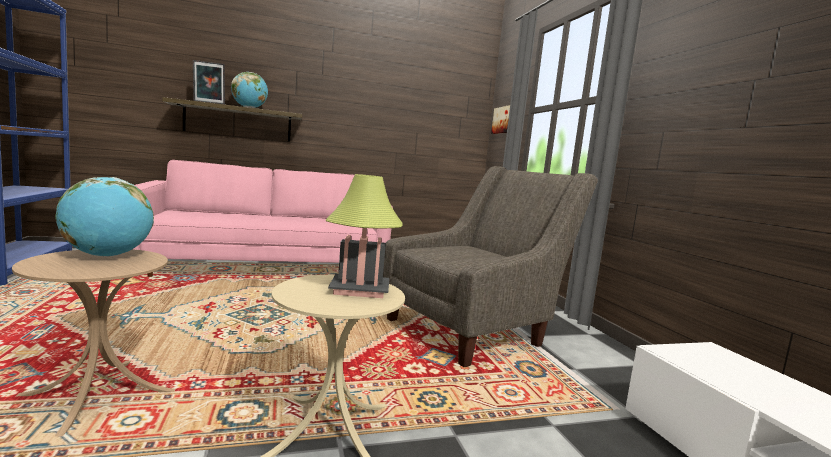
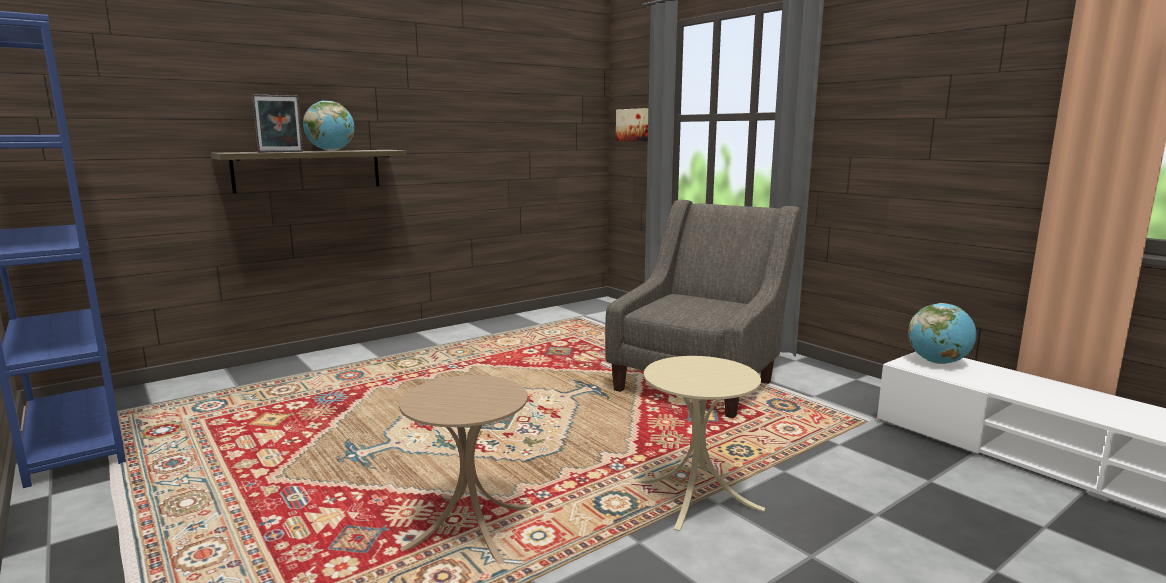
camera: 20 degrees left, 5 degrees up
globe [55,177,154,257] -> globe moved to [908,303,976,364]
pink sofa [134,160,393,277] -> none
table lamp [326,174,403,298] -> none

